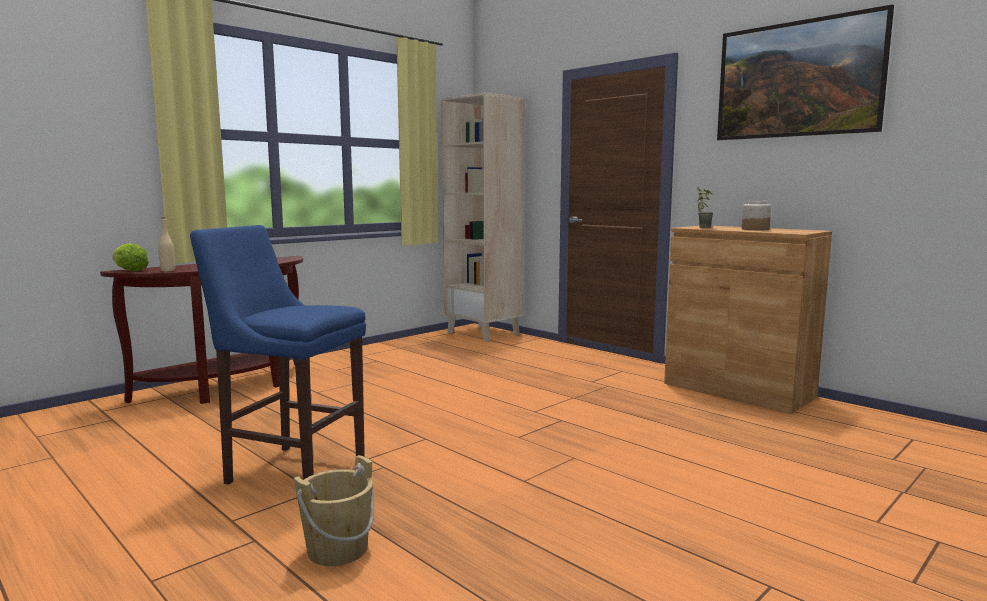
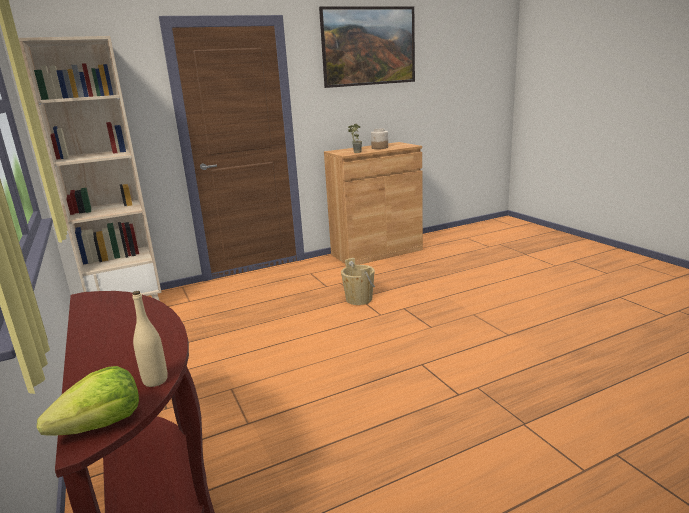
camera: 70 degrees left, 10 degrees up
blue stool [190,225,366,485] -> none
beige bucket [294,455,374,566] -> beige bucket moved to [341,258,375,305]

